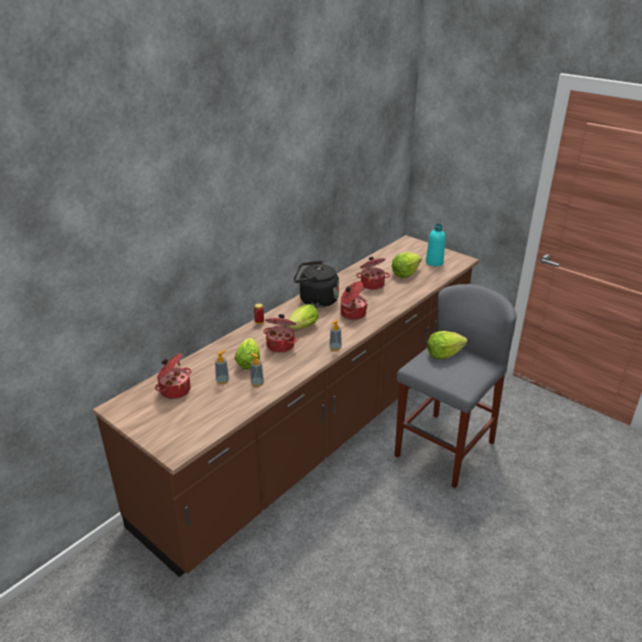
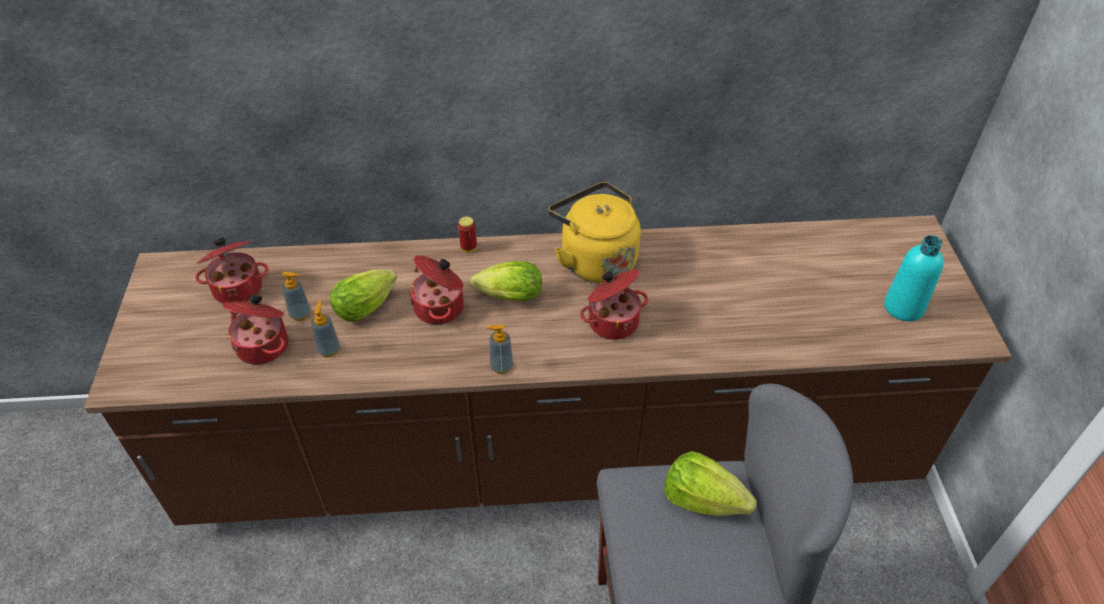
camera: 45 degrees right, 15 degrees up
black kettle [294,261,339,308] -> yellow kettle [548,182,641,283]
cooking pot [356,257,390,290] -> cooking pot moved to [222,295,288,365]
lettuce [392,253,422,278] -> none

